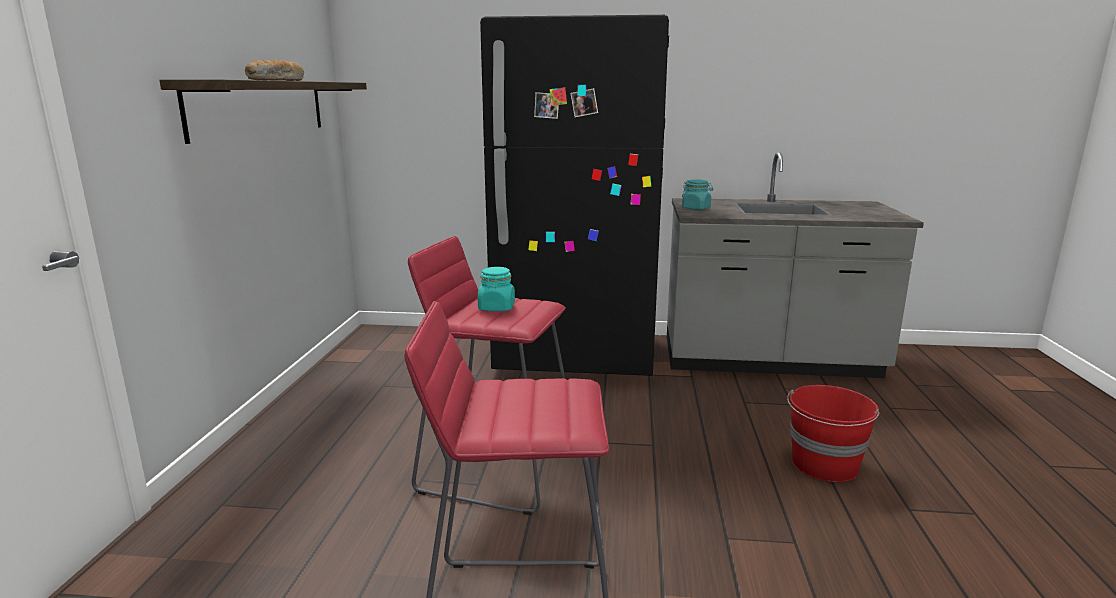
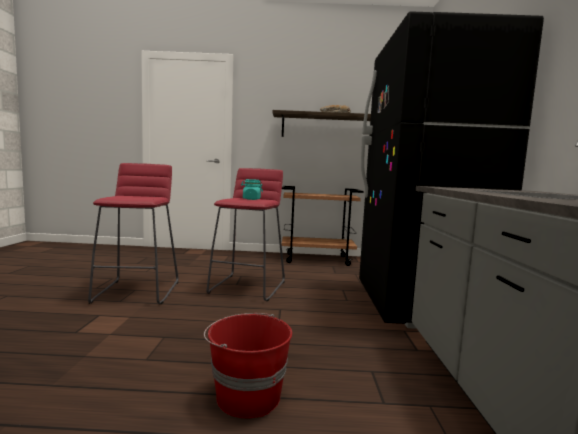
camera: 85 degrees right, 10 degrees down
turquoise jar [682,180,714,210] -> none
none -> brown cart [282,186,364,266]

